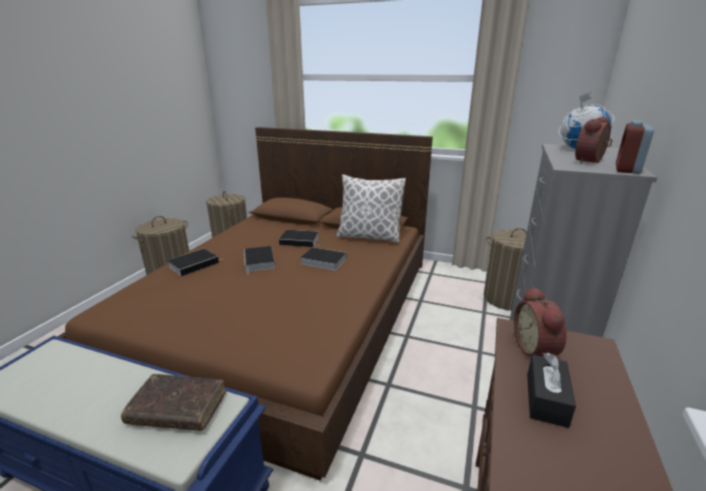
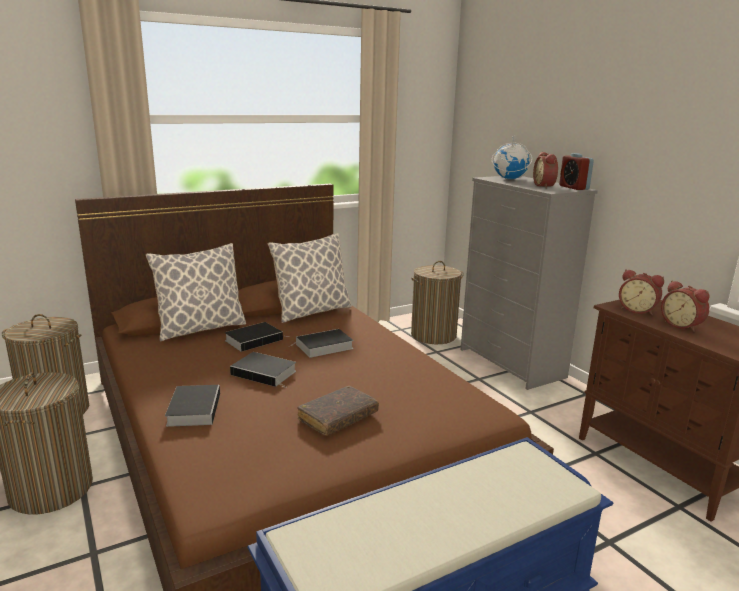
camera: 50 degrees left, 5 degrees down
brown book [121,374,226,431] -> brown book moved to [297,386,379,436]
black tissue box [527,353,576,428] -> alarm clock [661,281,709,332]
none -> pillow [146,243,246,341]

